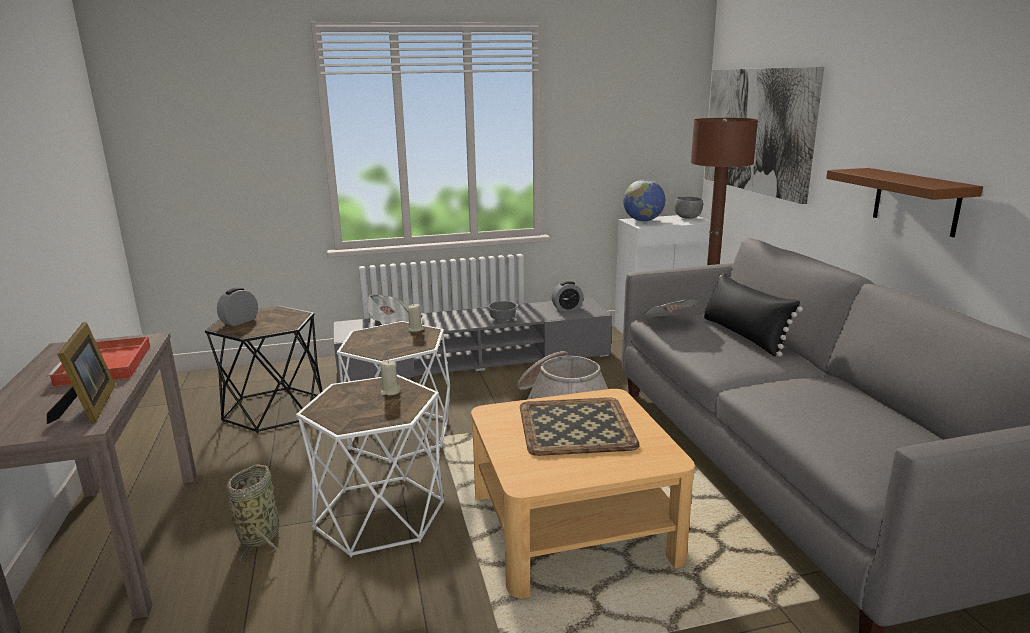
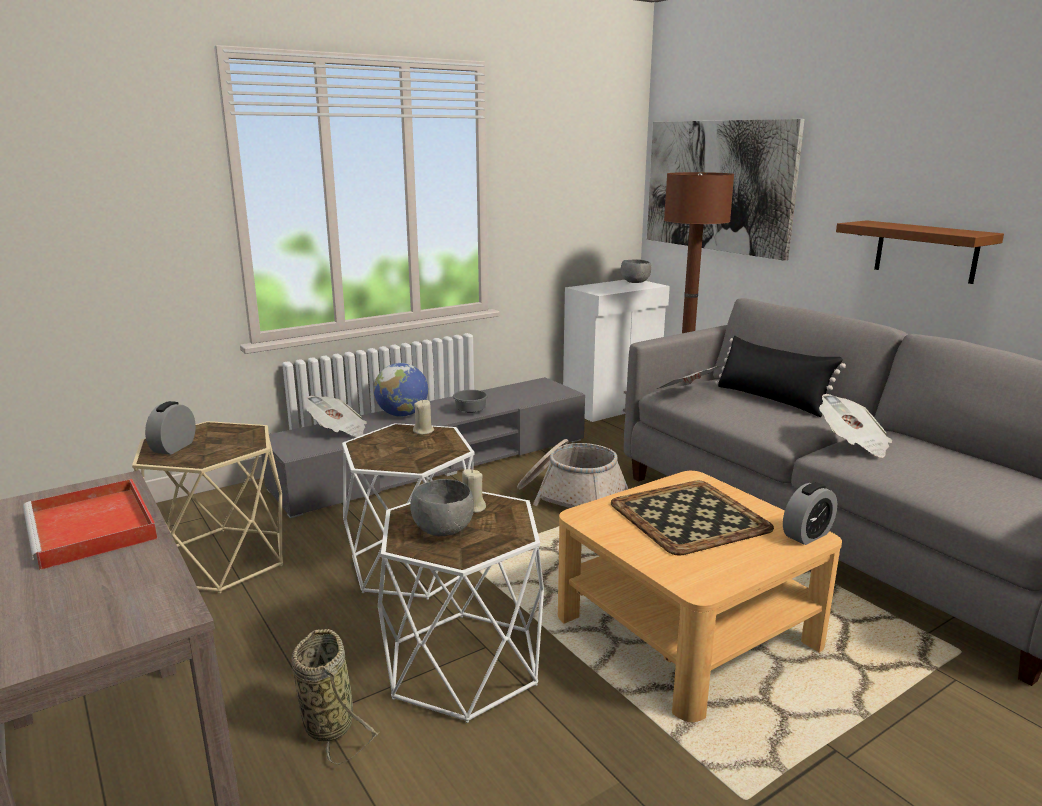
camera: 20 degrees left, 0 degrees up
picture frame [47,322,115,424] -> none
black side table [205,305,322,433] -> beige side table [132,421,283,594]
alarm clock [552,281,584,311] -> alarm clock moved to [783,482,837,545]
globe [623,179,665,221] -> globe moved to [374,363,428,417]
none -> grey bowl [410,479,474,536]
none -> newspaper [819,394,892,458]

